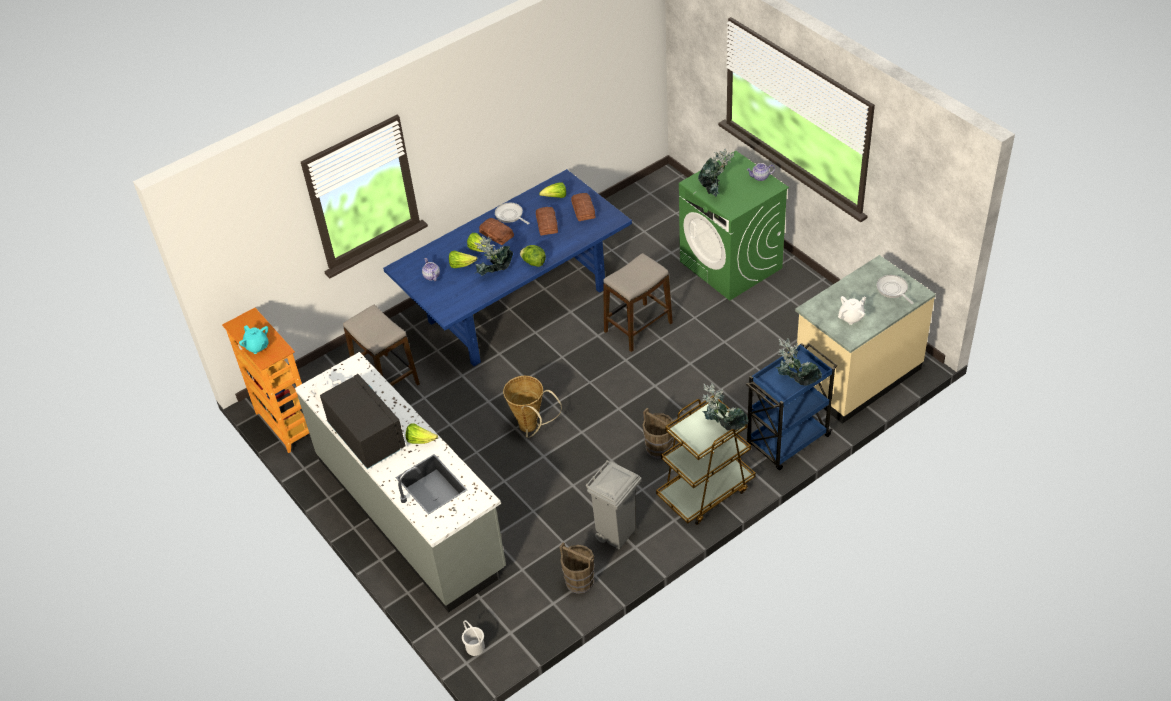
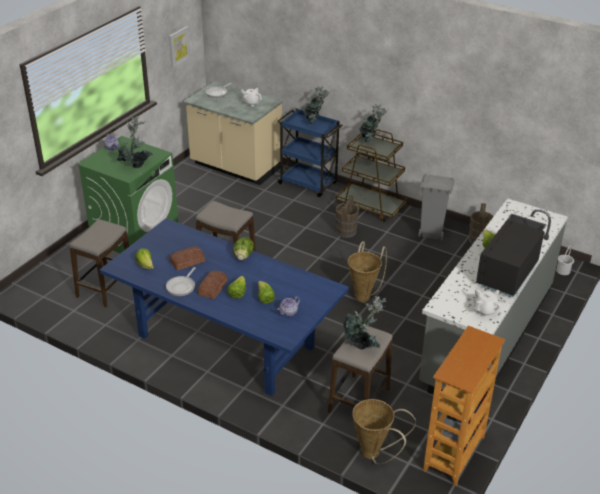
camera: 115 degrees left, 10 degrees down
turquoise teapot [239,325,269,354] -> none
potted plant [474,236,513,276] -> potted plant moved to [342,296,386,350]
bread [571,193,595,221] -> none
none -> stool [69,219,129,307]
none -> picture [169,26,191,68]
none -> basket [352,399,416,464]

